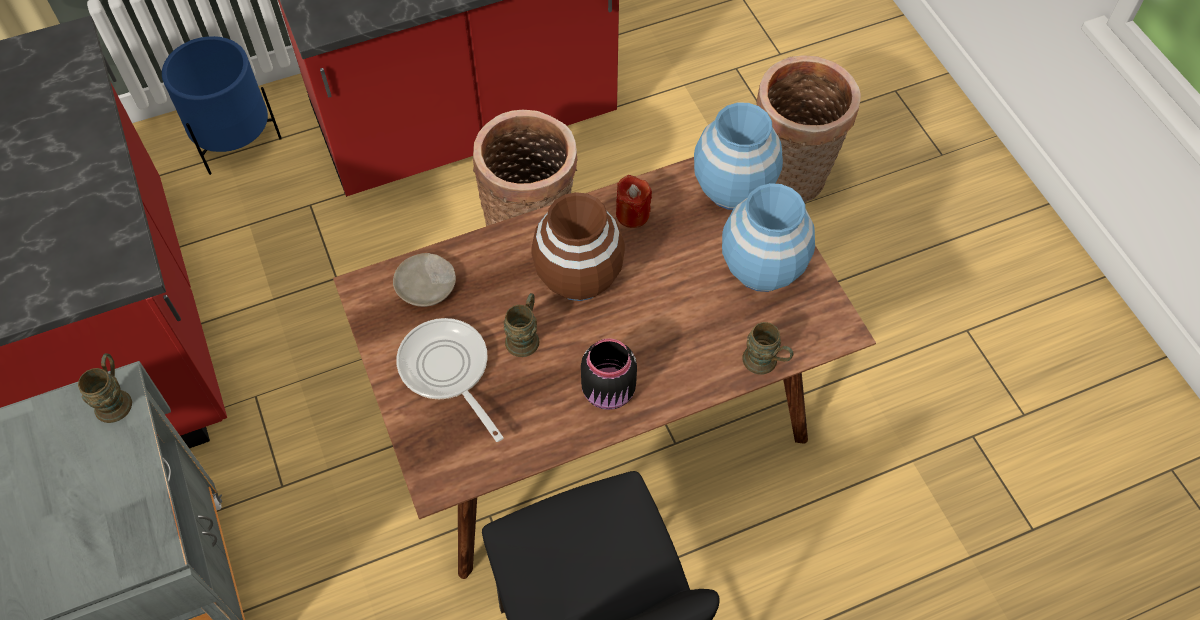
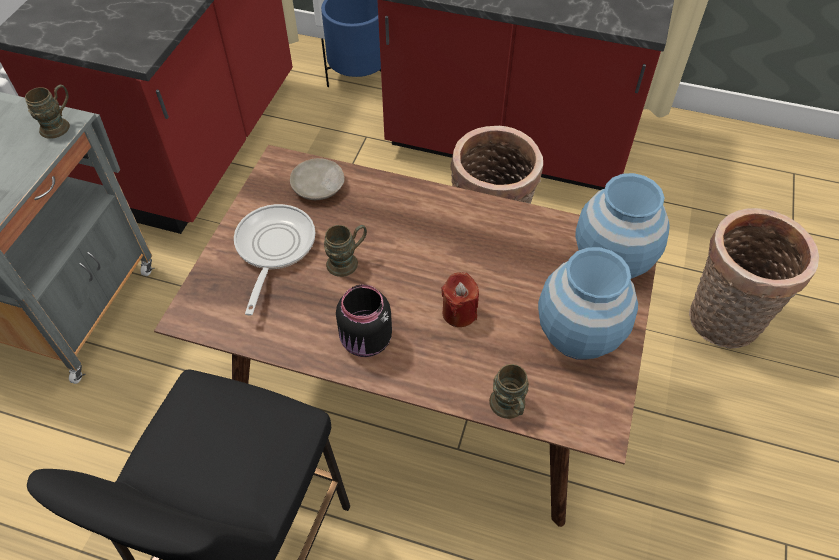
camera: 40 degrees right, 5 degrees down
brown vase [531,192,625,301] -> none
red candle [616,175,652,228] -> red candle moved to [441,272,479,327]

